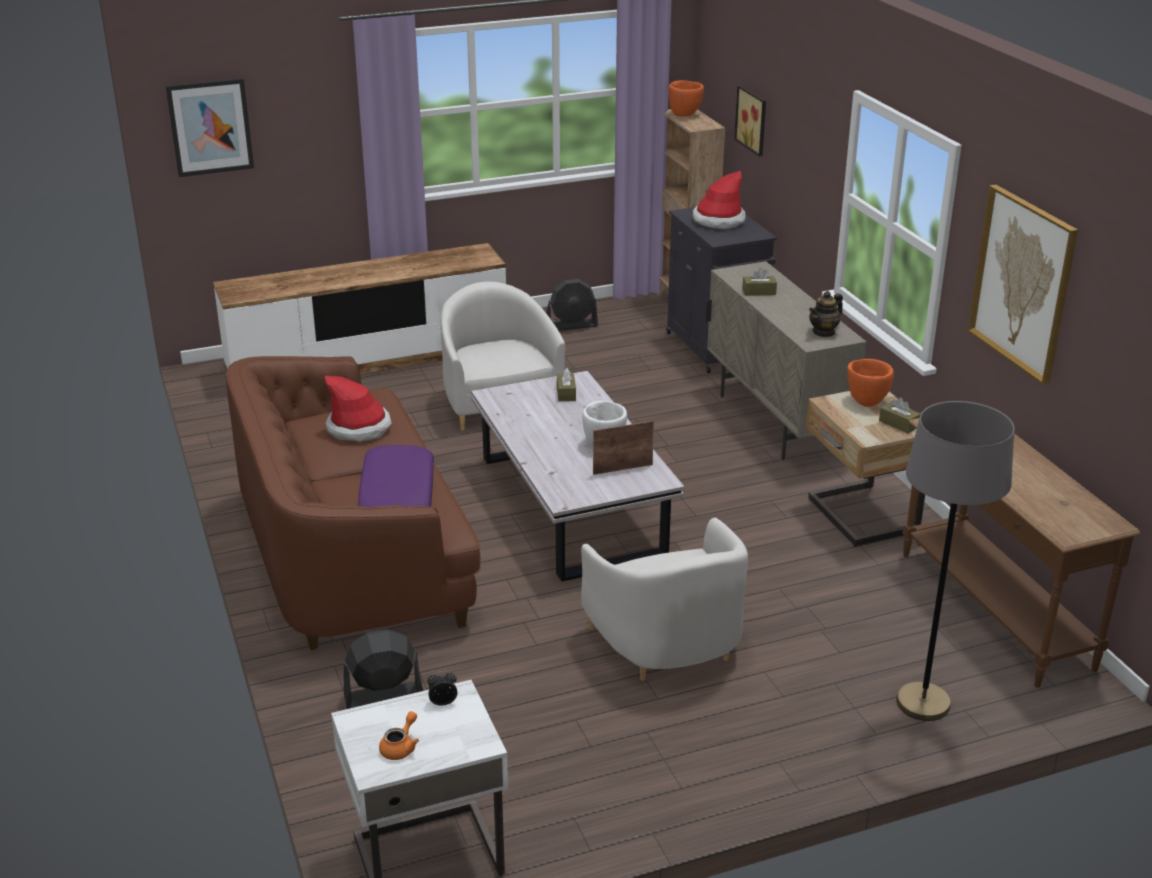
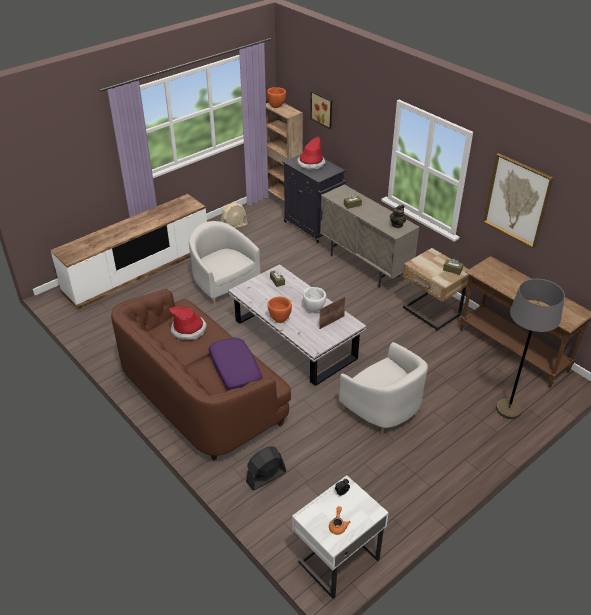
camera: 20 degrees left, 10 degrees up
picture [165,78,254,177] -> none
black fan [546,279,598,331] -> beige fan [221,203,248,229]
orange bowl [847,359,894,407] -> orange bowl moved to [267,297,292,323]

